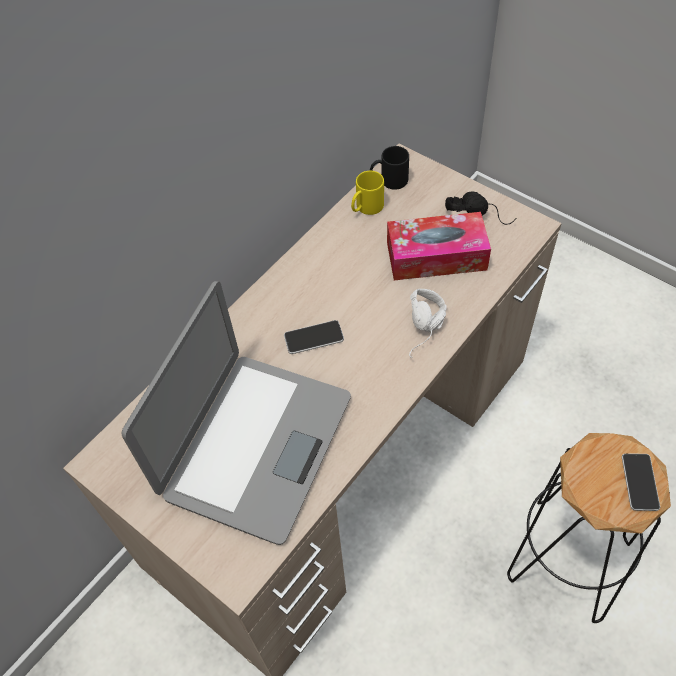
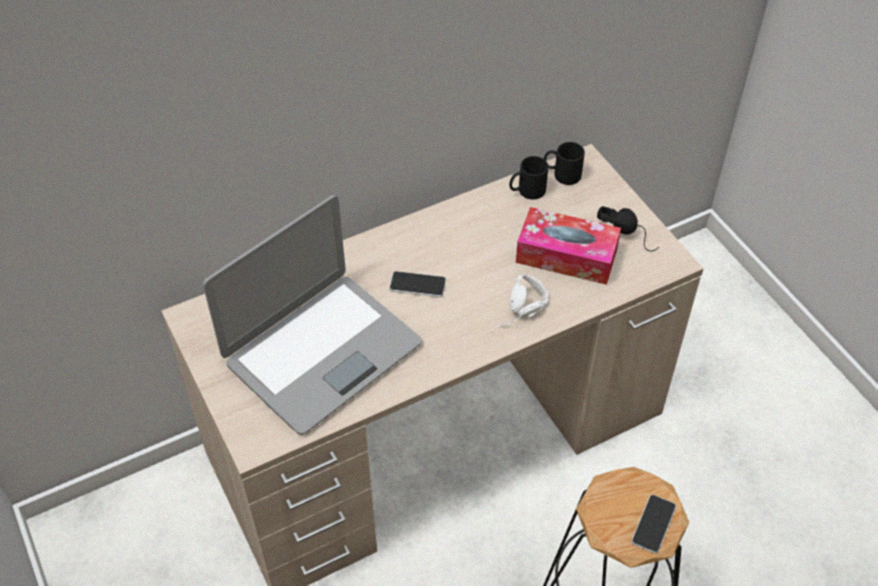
camera: 20 degrees right, 5 degrees down
yellow mug [351,171,384,215] -> black mug [509,156,548,199]

